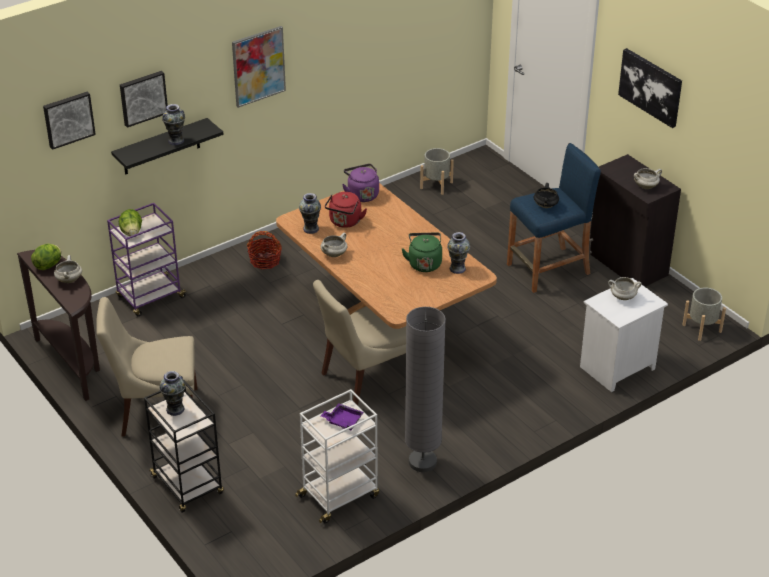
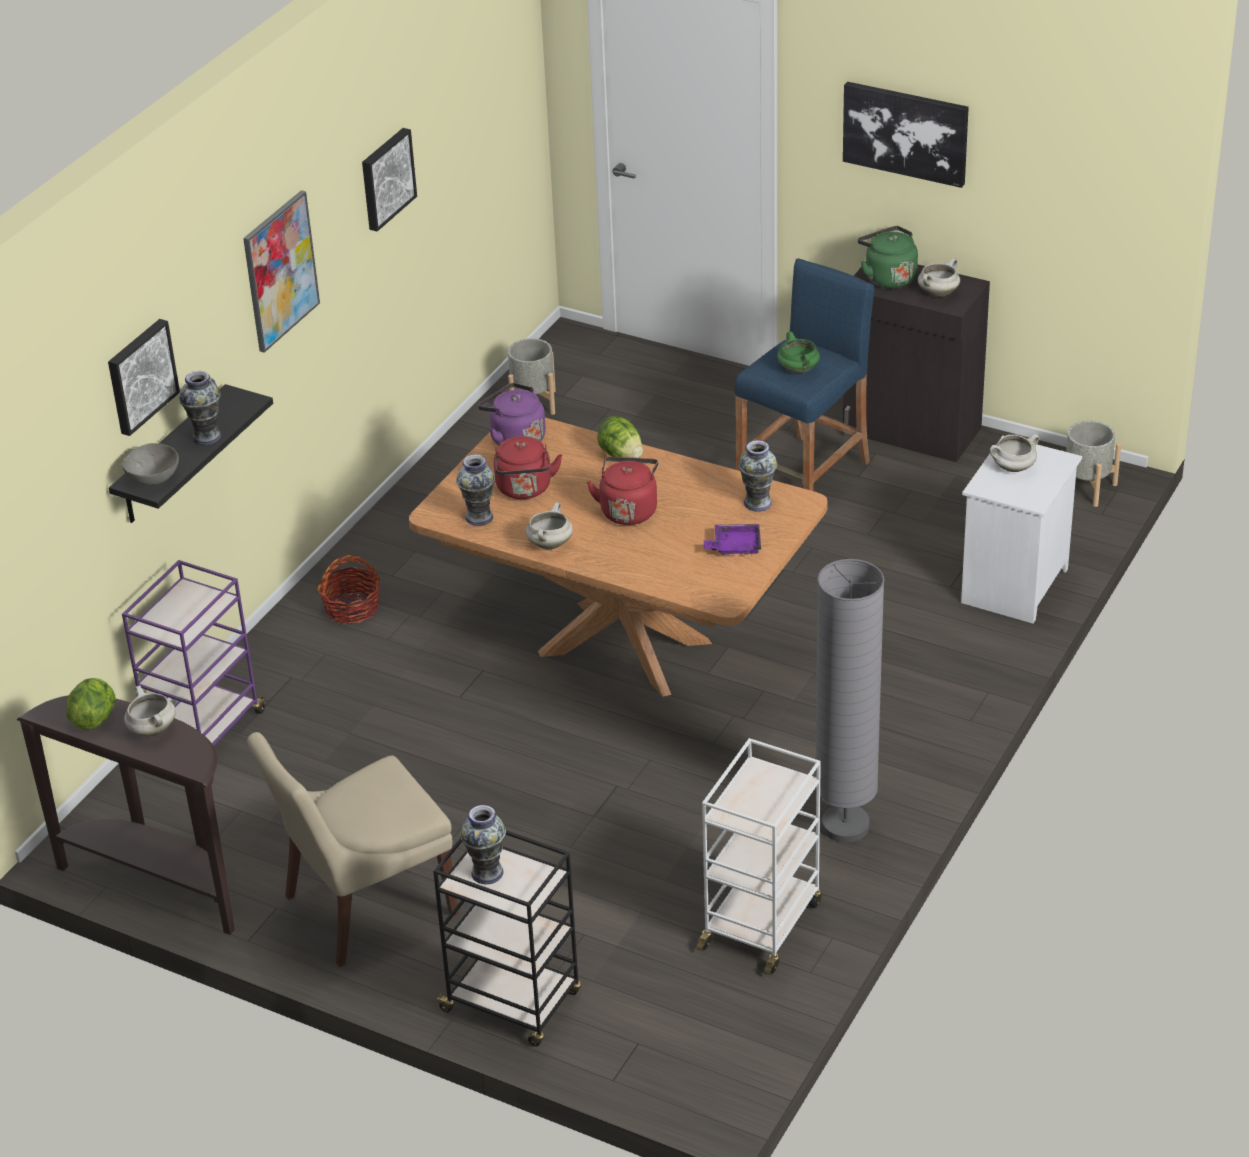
camera: 25 degrees left, 0 degrees up
picture [43,92,96,150] -> picture moved to [362,128,417,232]
lettuce [119,209,142,236] -> lettuce moved to [597,416,643,458]
beige chair [313,280,406,406] -> none
purple tray [321,403,364,430] -> purple tray moved to [704,524,761,555]
green kettle [402,233,442,272] -> green kettle moved to [858,226,918,289]
black cooking pot [534,183,559,208] -> green cooking pot [777,332,820,373]
none -> grey bowl [122,443,179,486]
none -> red kettle [587,457,658,525]

